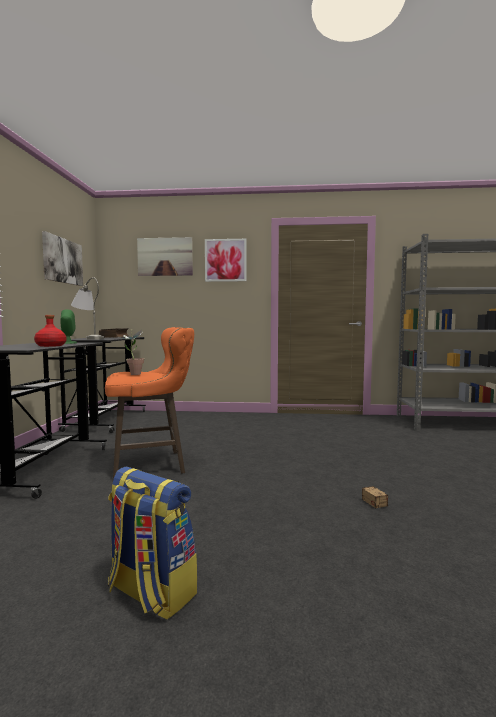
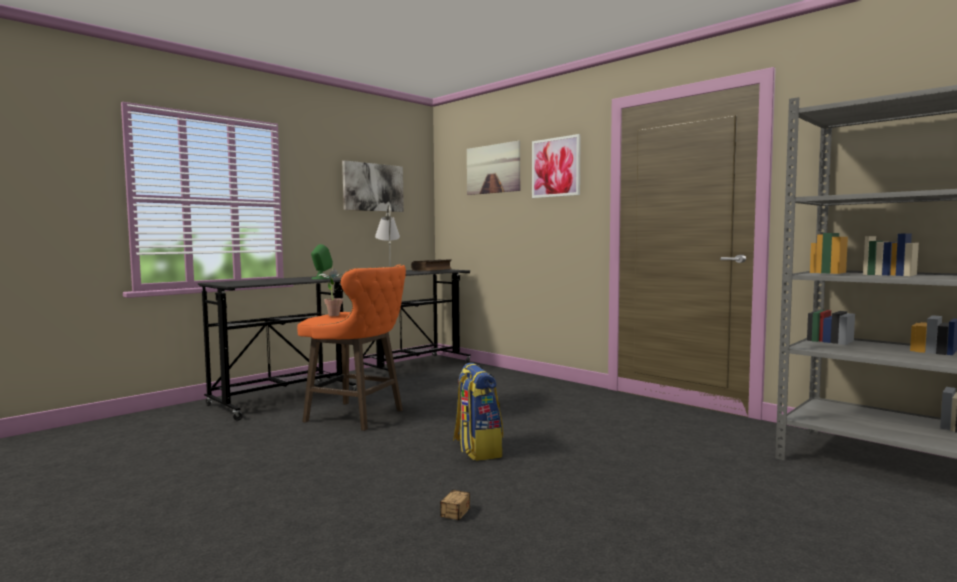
camera: 40 degrees right, 0 degrees up
red bottle [34,315,66,347] -> none
backpack [108,466,197,620] -> backpack moved to [453,363,503,461]

